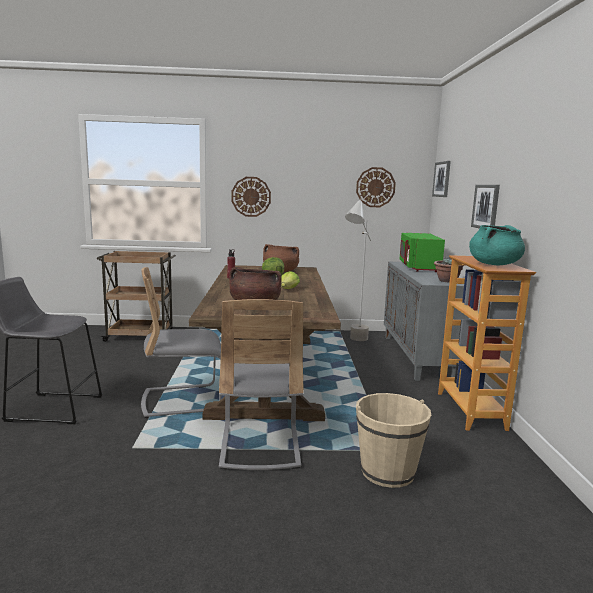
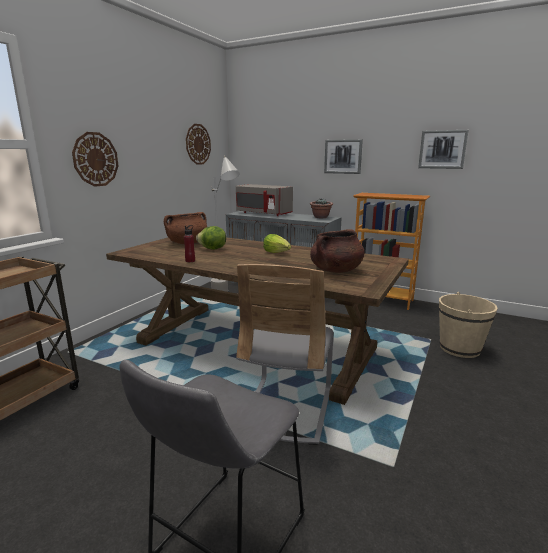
camera: 60 degrees left, 5 degrees up
grey chair [219,299,304,470] -> none
green microwave [400,233,445,272] -> grey microwave [236,184,293,216]
picture [432,161,451,197] -> picture moved to [418,130,468,169]
turquoise cooking pot [469,225,525,265] -> none

